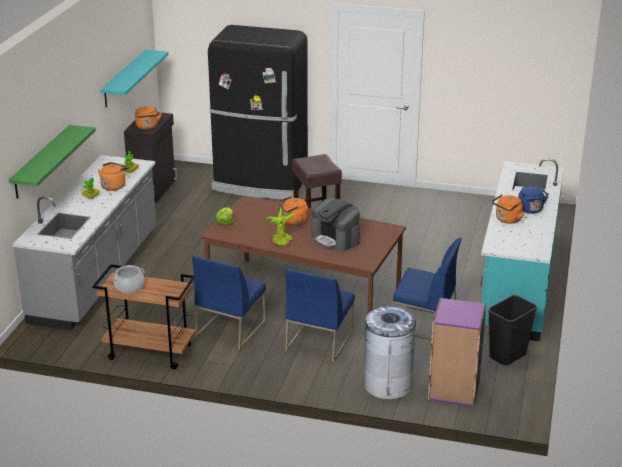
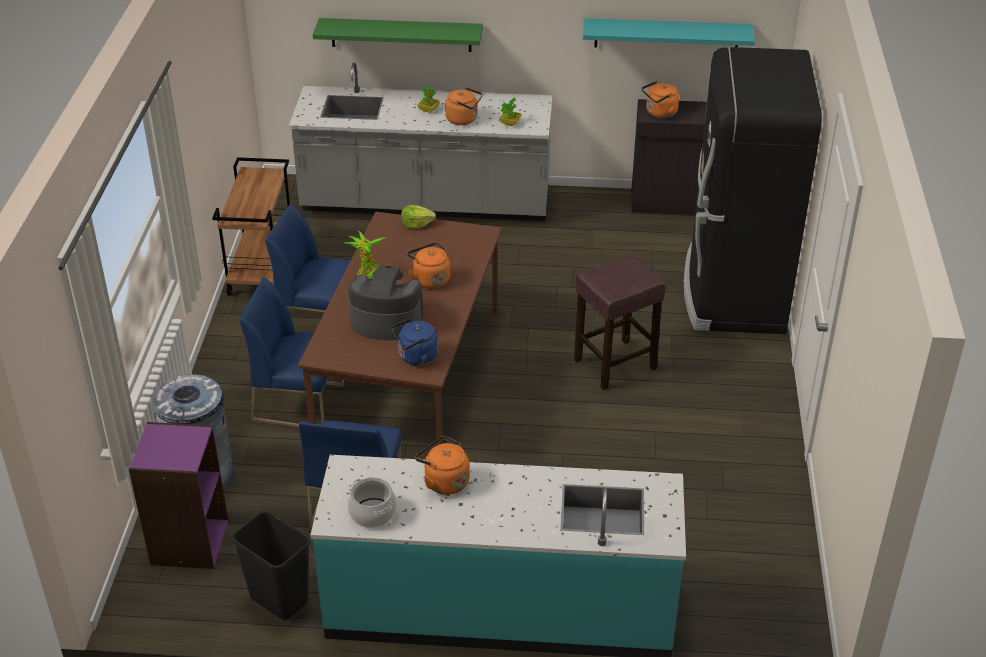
camera: 80 degrees right, 10 degrees up
cooking pot [112,265,145,294] -> cooking pot moved to [347,477,397,528]
coffee machine [311,198,360,252] -> coffee machine turned 60 degrees clockwise [348,265,423,340]
blue kettle [518,186,549,214] -> blue kettle moved to [391,318,438,366]

